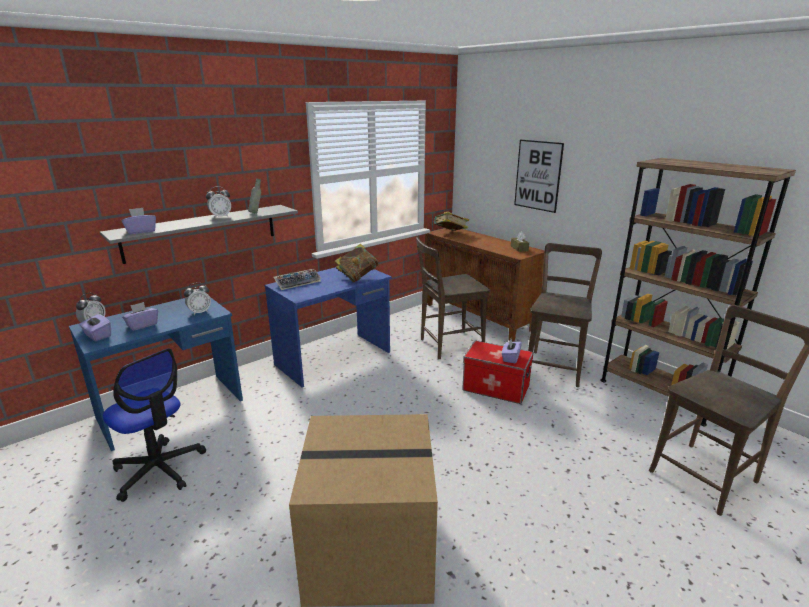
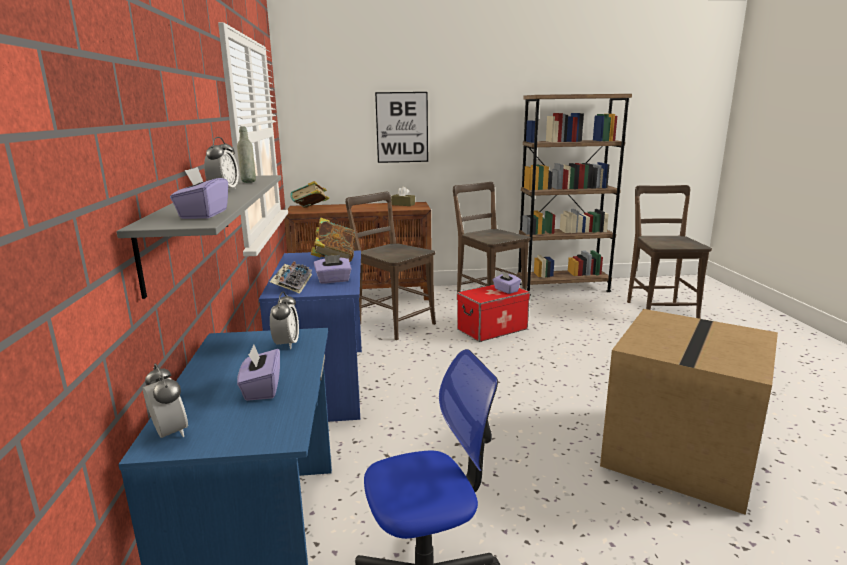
camera: 55 degrees left, 5 degrees down
purple tissue box [79,314,111,341] -> purple tissue box moved to [314,255,352,284]
brown chair [416,237,490,359] -> brown chair turned 120 degrees clockwise [345,192,436,340]

